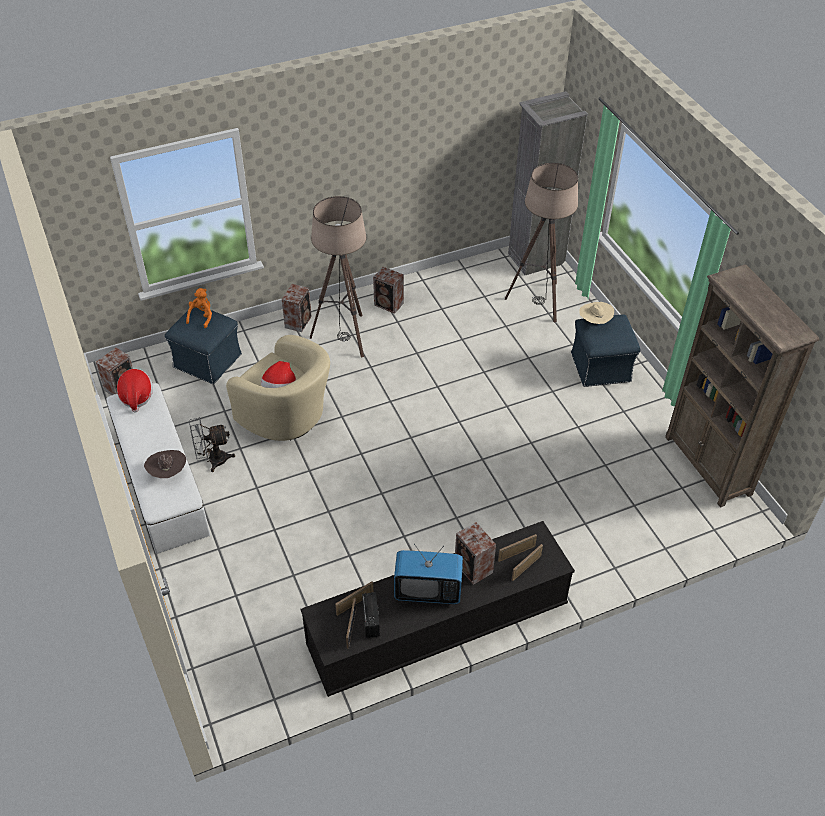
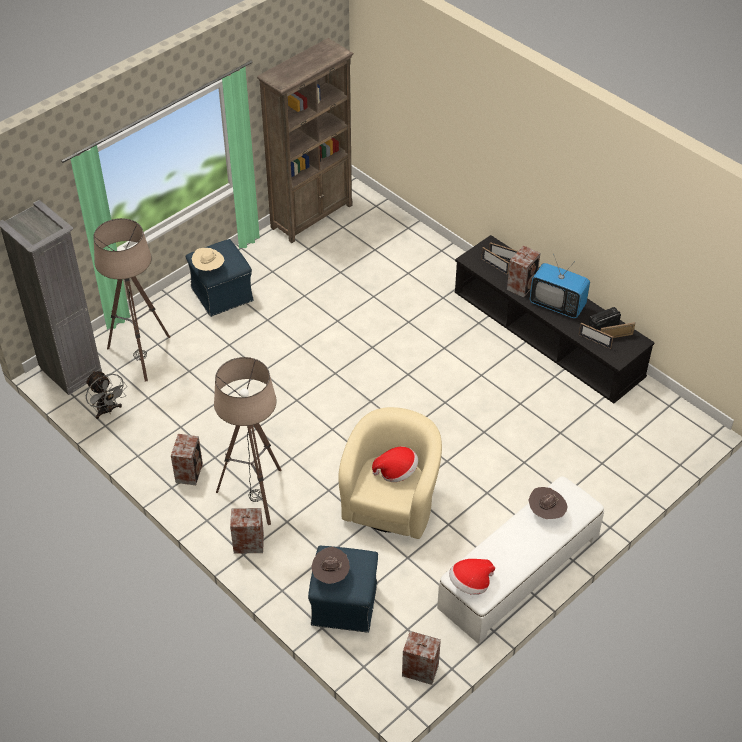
camera: 110 degrees left, 0 degrees up
orange plush toy [186,288,212,328] -> brown hat [312,547,350,584]
grey fan [189,417,235,472] -> grey fan moved to [86,371,127,419]
television [394,544,463,604] -> television turned 135 degrees clockwise [530,256,590,318]

